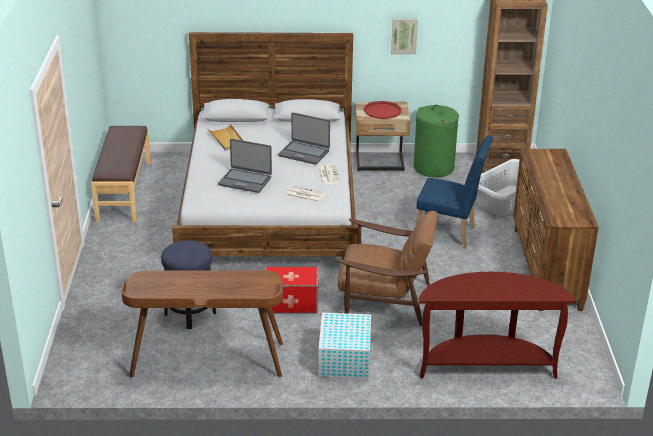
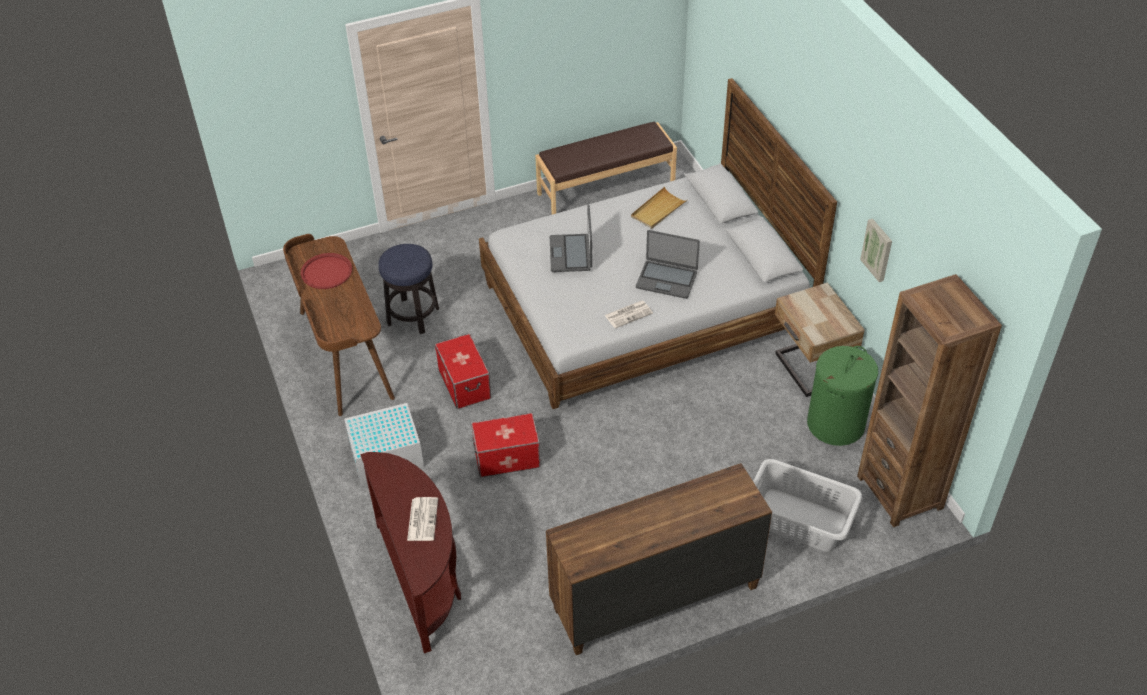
camera: 70 degrees right, 15 degrees up
laptop [278,112,330,165] -> laptop turned 75 degrees counterclockwise [636,230,700,299]
newspaper [285,185,325,203] -> newspaper moved to [407,497,438,541]
brown armchair [336,211,438,326] -> storage box [471,413,541,477]
red tray [364,101,402,119] -> red tray moved to [301,253,352,289]
blue chair [417,135,493,248] -> none

